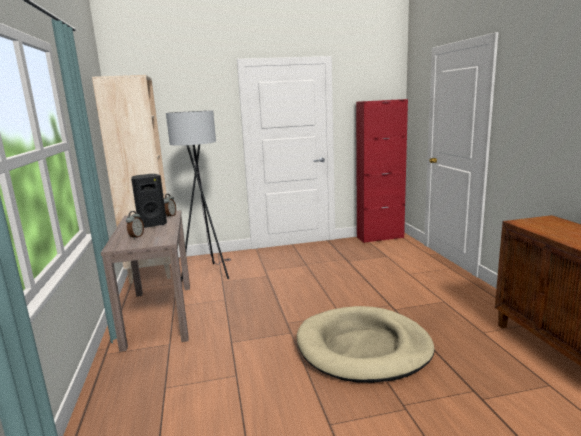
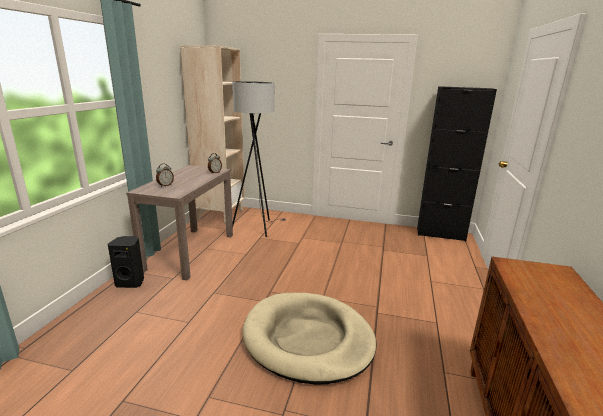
camera: 25 degrees right, 5 degrees up
black speaker [131,174,167,228] -> black speaker moved to [108,236,144,288]
red cabinet [356,99,408,243] -> black cabinet [417,86,497,241]

